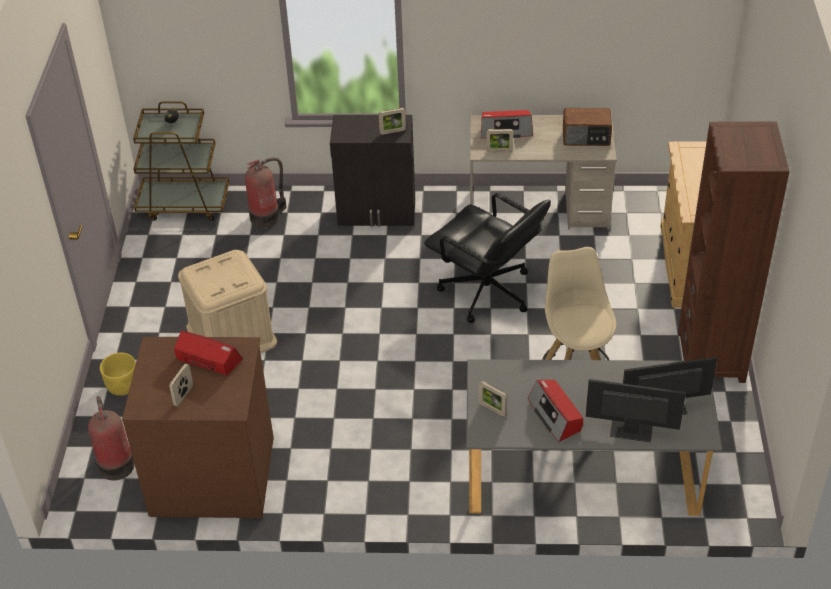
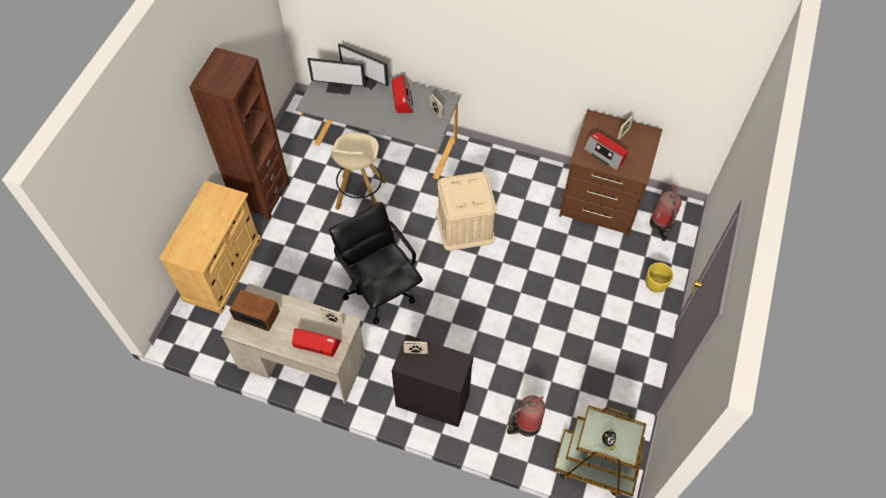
camera: 165 degrees left, 15 degrees up
beige storage box [178,250,277,353] -> beige storage box moved to [436,172,496,251]

